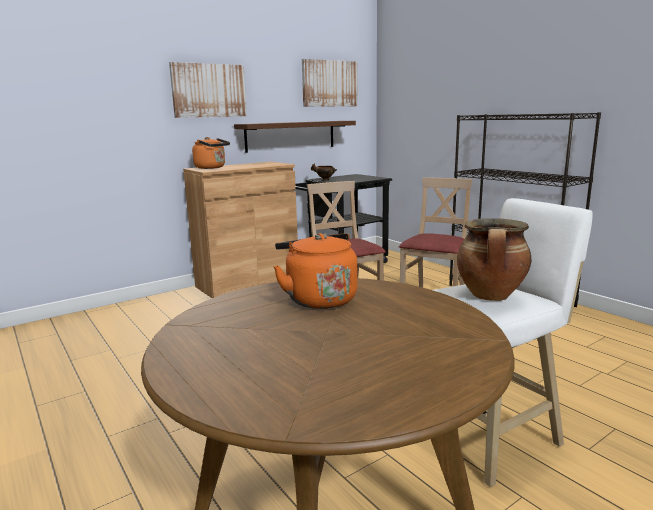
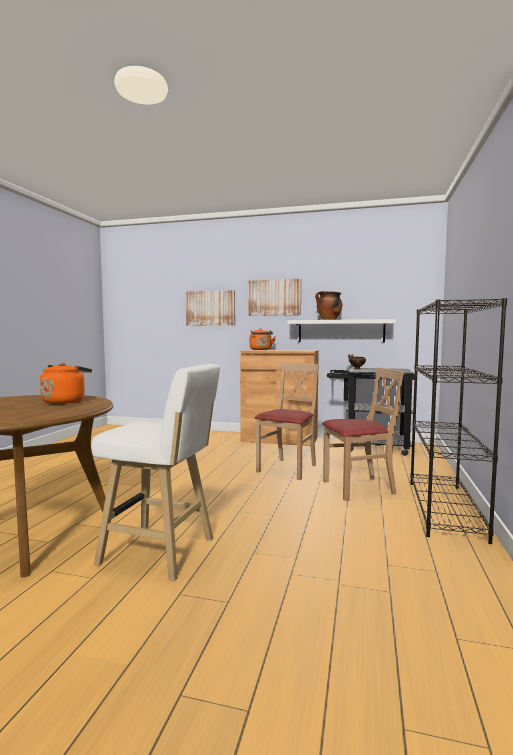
camera: 50 degrees right, 10 degrees down
brown shelf [234,121,356,153] -> white shelf [287,319,396,342]
picture [302,59,358,107] -> picture moved to [186,290,235,326]
cooking pot [457,218,531,301] -> cooking pot moved to [315,291,342,320]

